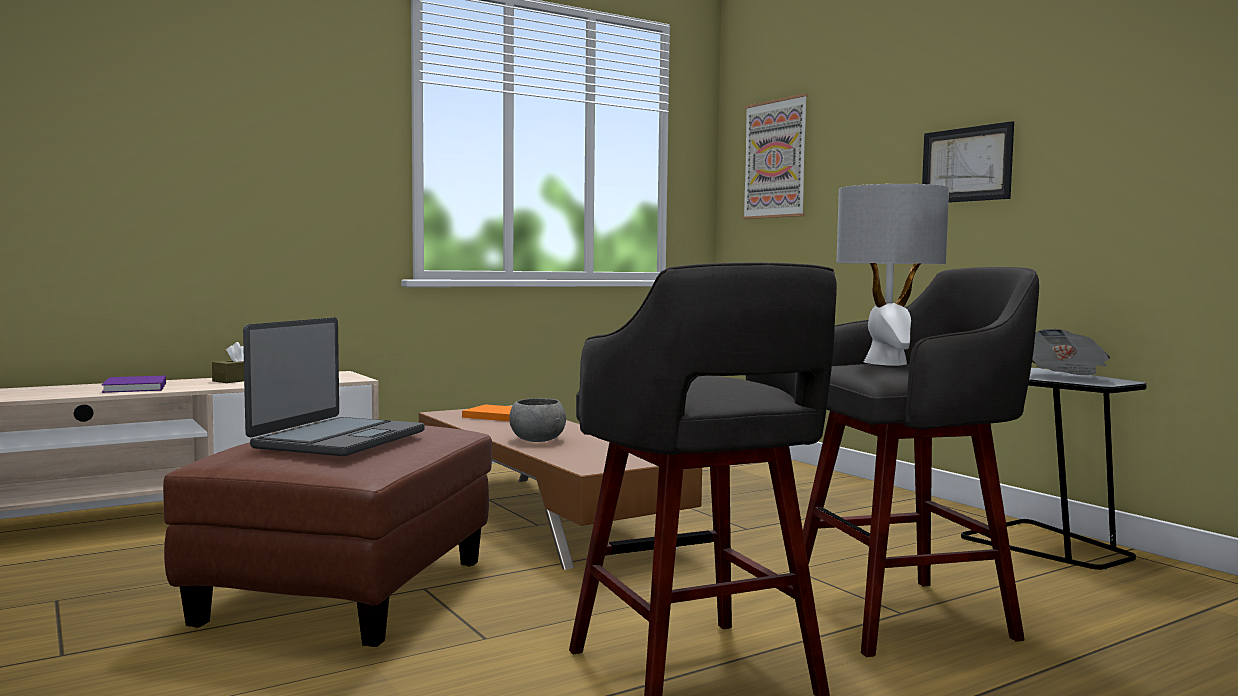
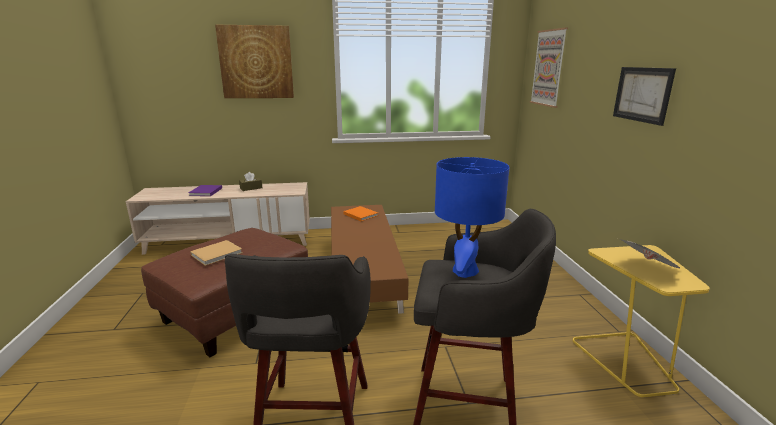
camera: 25 degrees right, 15 degrees up
laptop [243,317,425,456] -> beige book [190,240,243,266]
grey bowl [509,398,566,442] -> none
grey table lamp [836,184,949,366] -> blue table lamp [435,157,510,278]
black side table [961,368,1147,570] -> yellow side table [573,245,710,398]
none -> picture [215,25,294,98]

